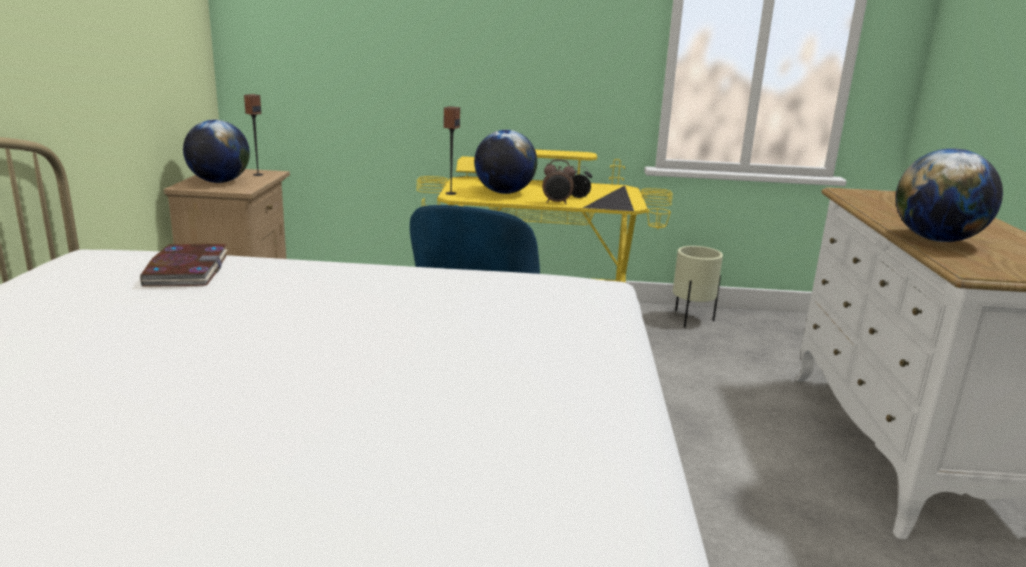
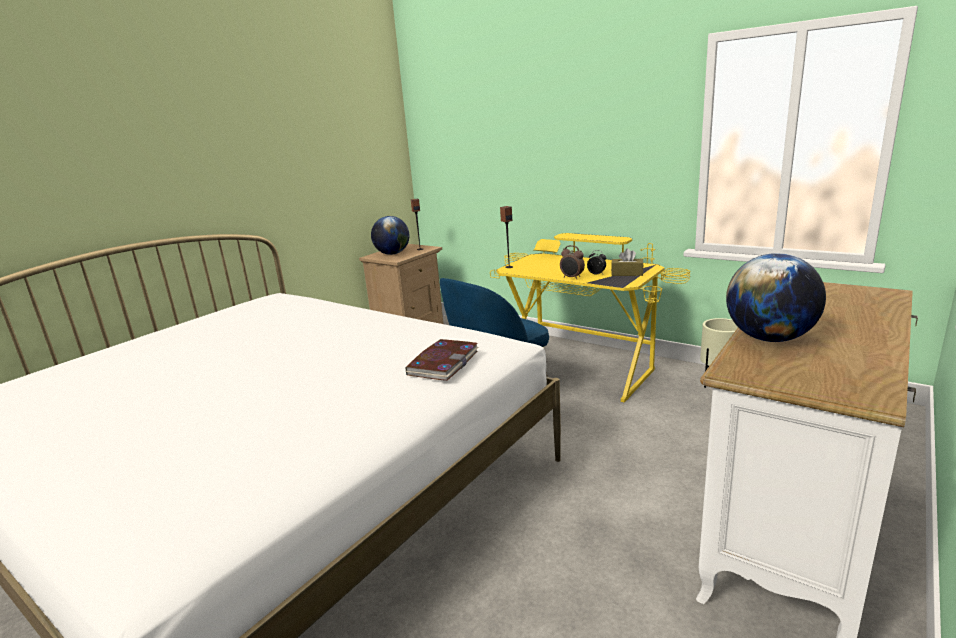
camera: 35 degrees right, 0 degrees up
book [140,244,228,287] -> book moved to [406,339,478,381]
globe [474,130,537,194] -> none
none -> brown tissue box [611,248,644,276]

